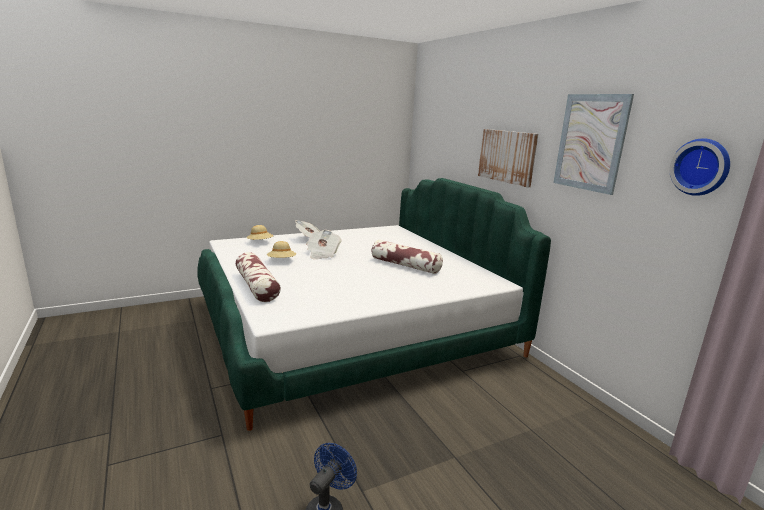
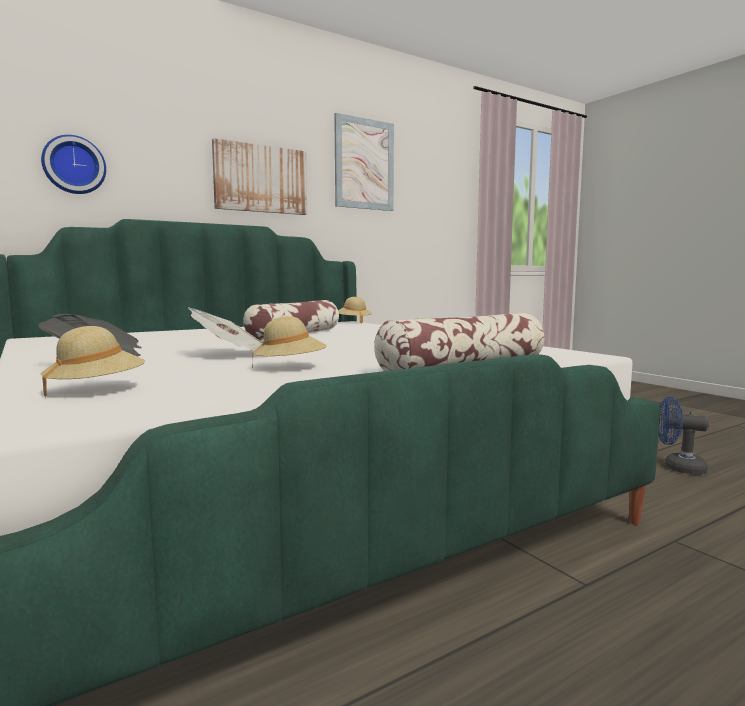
camera: 95 degrees left, 10 degrees down
wall clock [670,138,730,196] -> wall clock moved to [41,135,106,194]
none -> beige hat [338,297,372,323]

